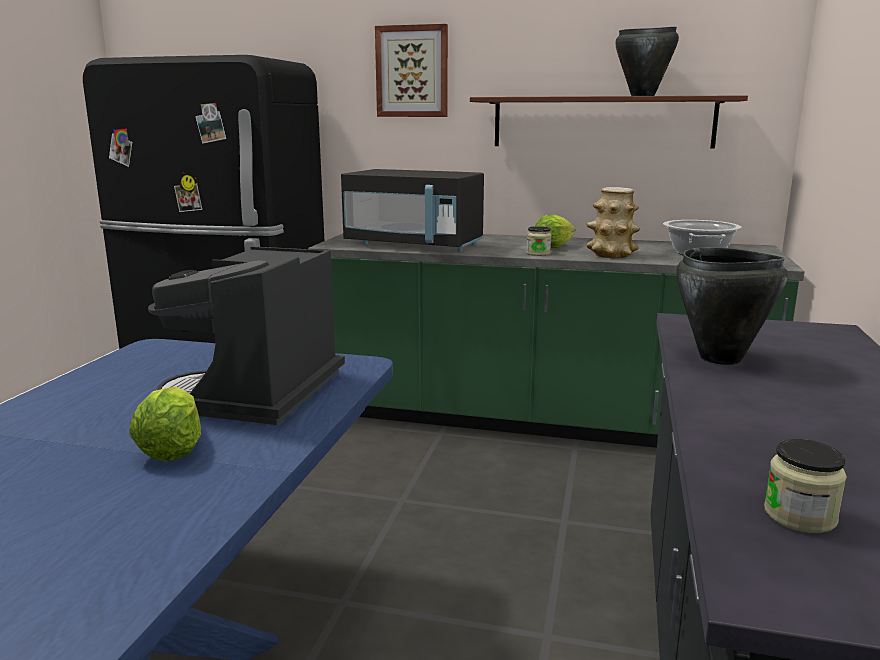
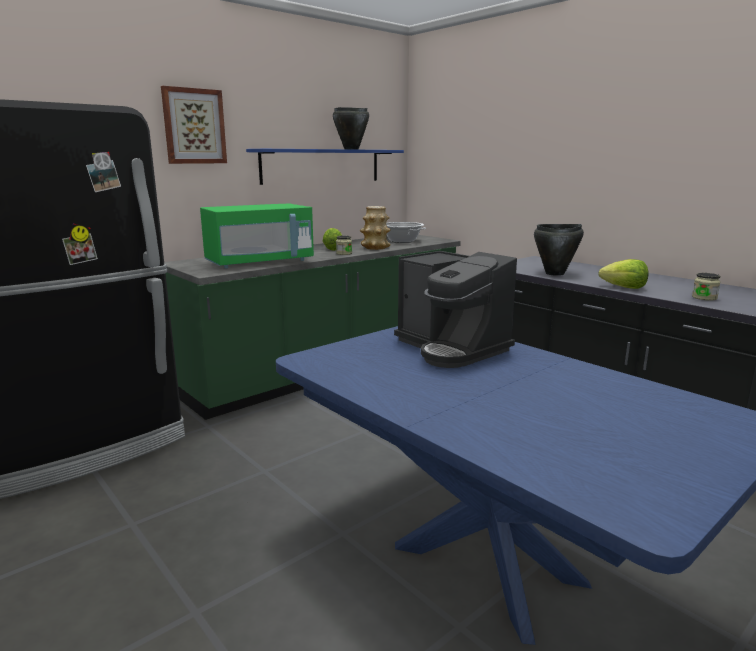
camera: 55 degrees left, 0 degrees up
lettuce [129,386,201,461] -> lettuce moved to [599,259,648,289]
black microwave [341,169,484,252] -> green microwave [200,203,314,269]
brown shelf [470,95,748,148] -> blue shelf [246,149,404,185]

